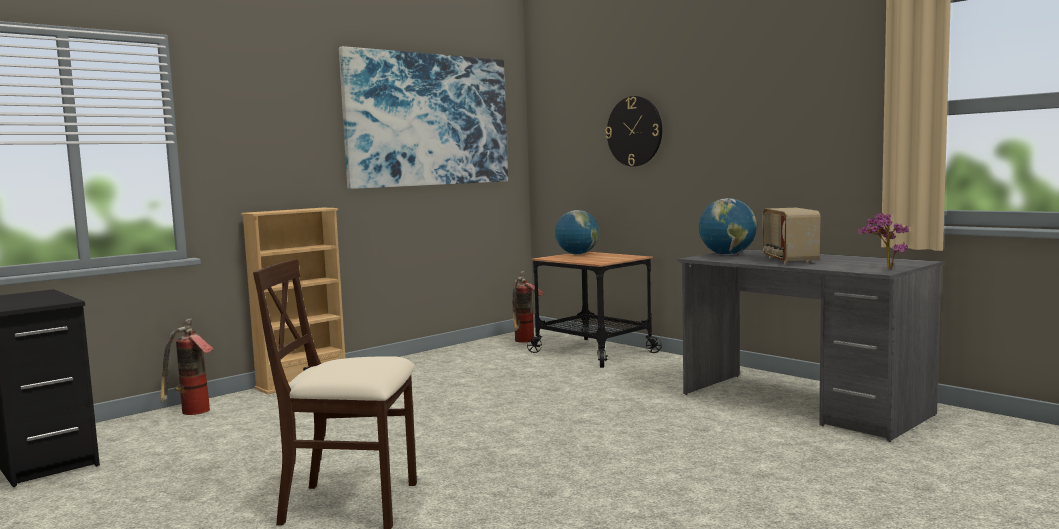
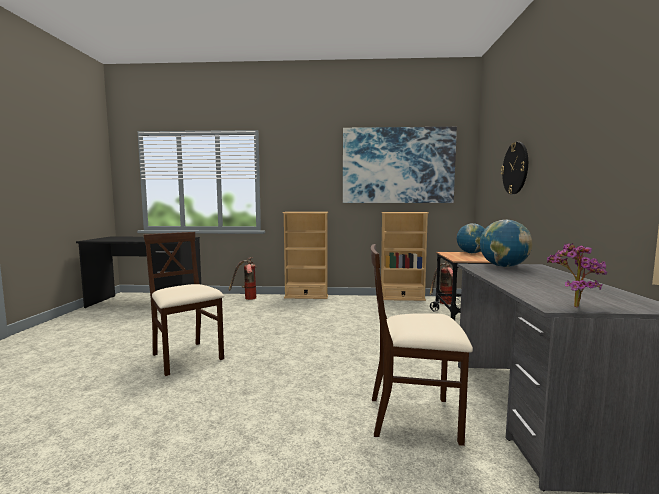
camera: 45 degrees right, 0 degrees up
radio [763,208,820,264] -> none
none -> beige chair [371,244,473,446]
none -> beige bookcase [381,212,429,301]

